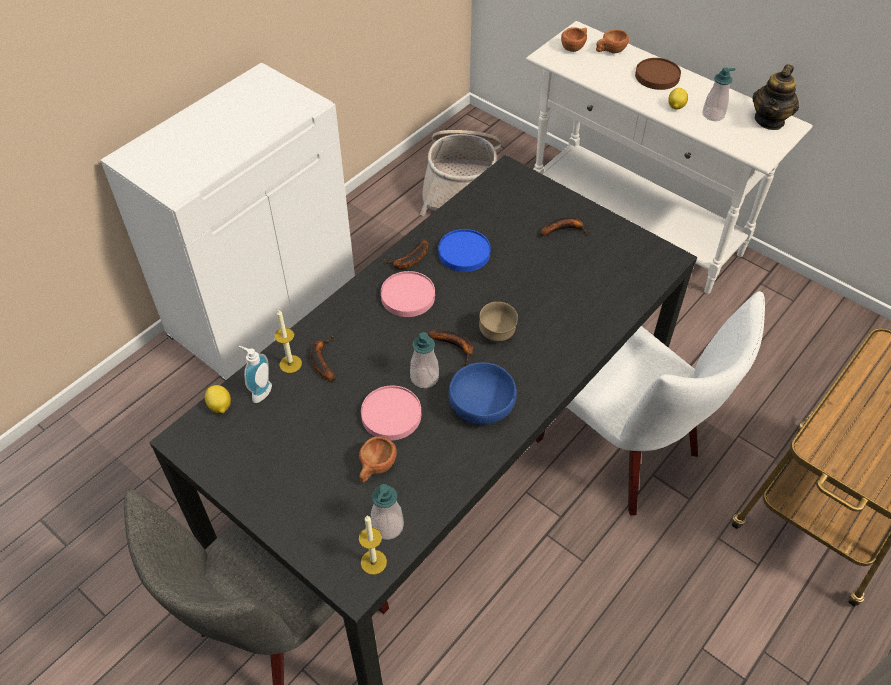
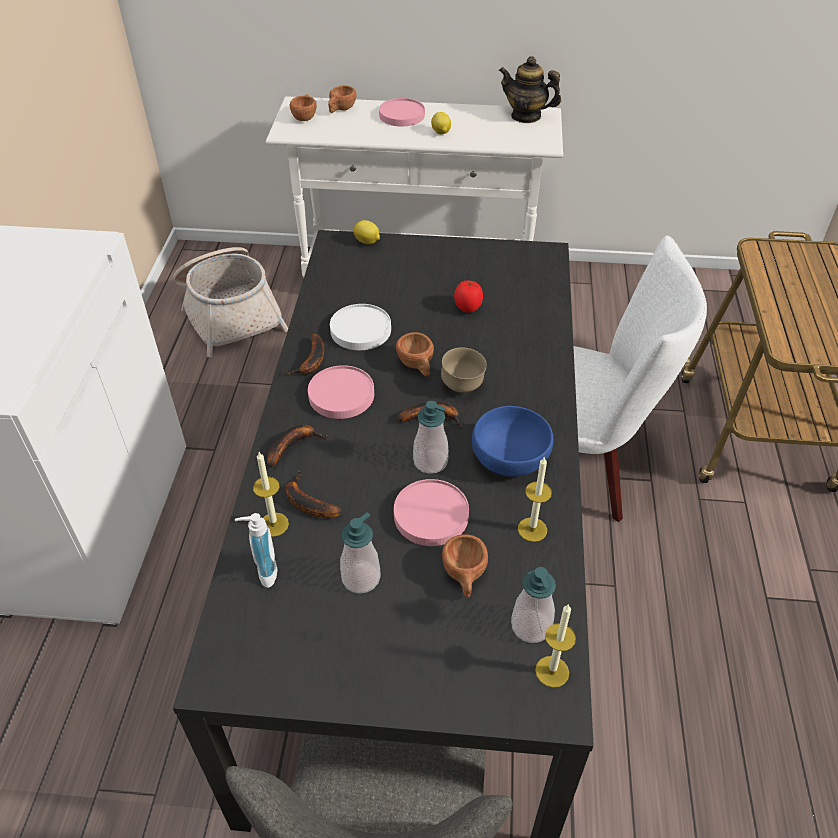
camera: 35 degrees left, 5 degrees down
lemon [205,385,231,413] -> lemon moved to [354,220,380,244]
blue plate [438,229,491,272] -> white plate [330,304,391,350]
banana [540,217,589,236] -> banana moved to [267,425,328,468]
brown plate [635,58,681,90] -> pink plate [379,98,425,126]
soap dispenser [702,68,736,121] -> soap dispenser moved to [340,512,381,594]
teapot [753,64,799,130] -> teapot turned 120 degrees clockwise [499,56,561,123]
none -> brown cup [396,332,434,377]
none -> tomato [454,281,483,313]
none -> candle [518,457,552,542]

